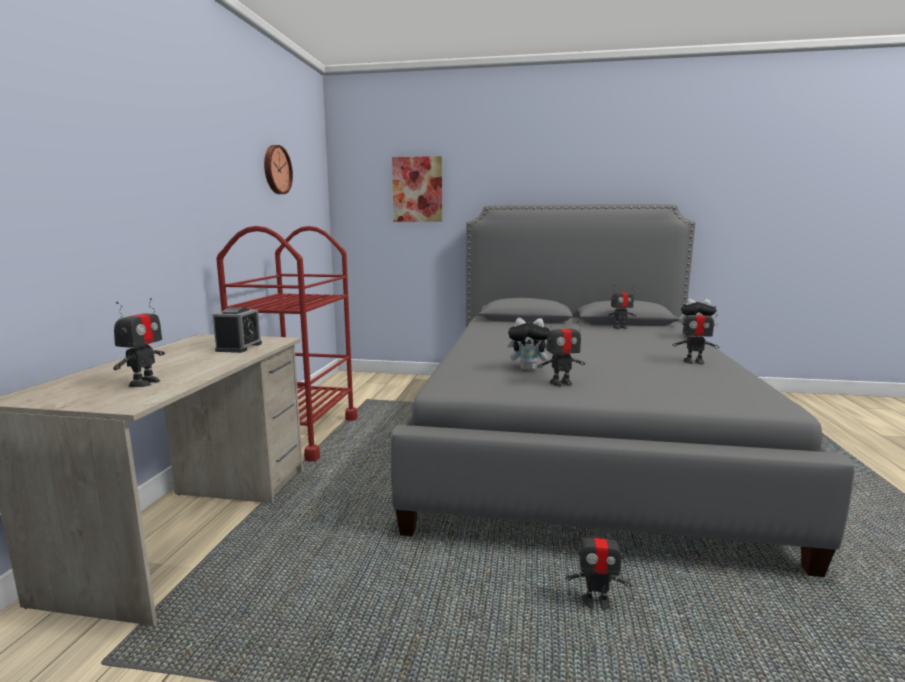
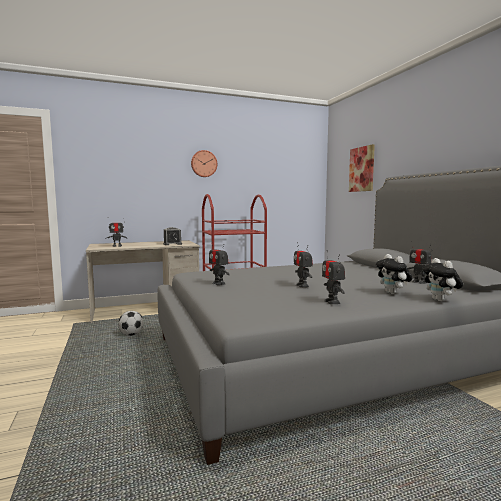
camera: 60 degrees right, 5 degrees down
wall clock [264,145,293,194] -> wall clock moved to [191,150,217,177]
plush toy [507,318,554,371] -> plush toy moved to [376,254,412,294]
toy robot [565,524,631,610] -> toy robot moved to [294,242,313,287]
none -> football [118,311,144,336]

